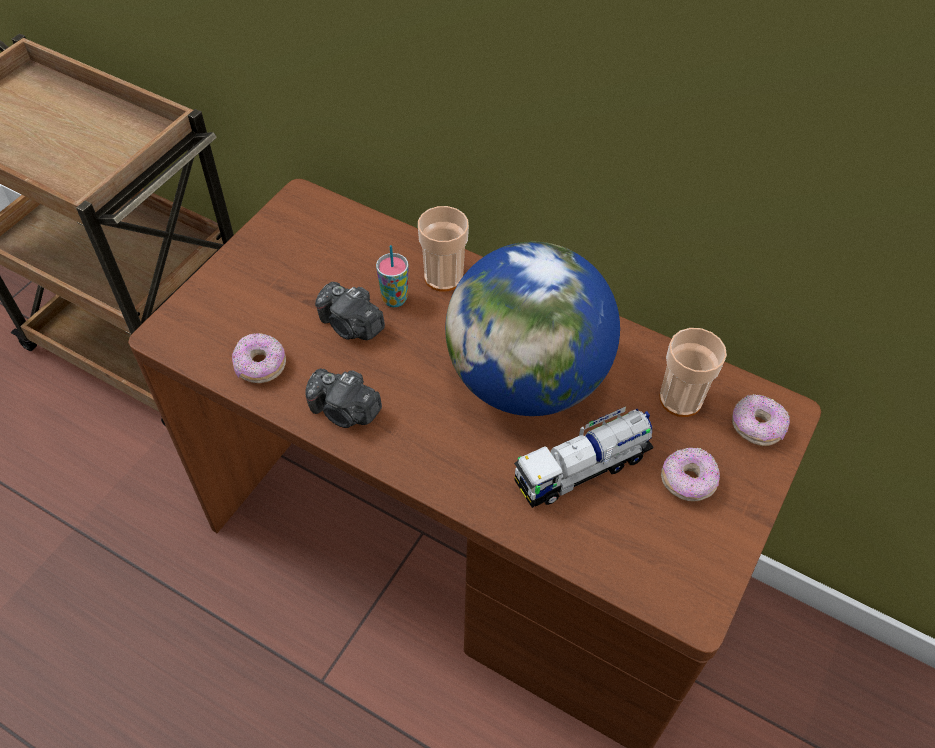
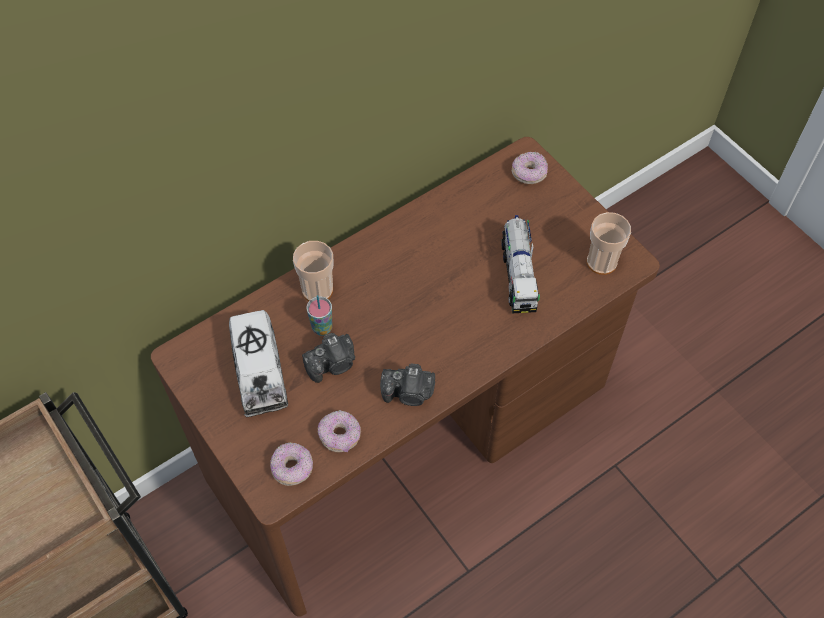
camera: 65 degrees left, 5 degrees up
camera [306,368,382,428] -> camera turned 45 degrees clockwise [380,363,435,406]
globe [445,242,620,416] -> none
cup [660,328,727,417] -> cup moved to [587,212,631,275]
donut [661,447,720,502] -> donut moved to [270,443,313,486]
none -> toy truck [229,310,288,417]

